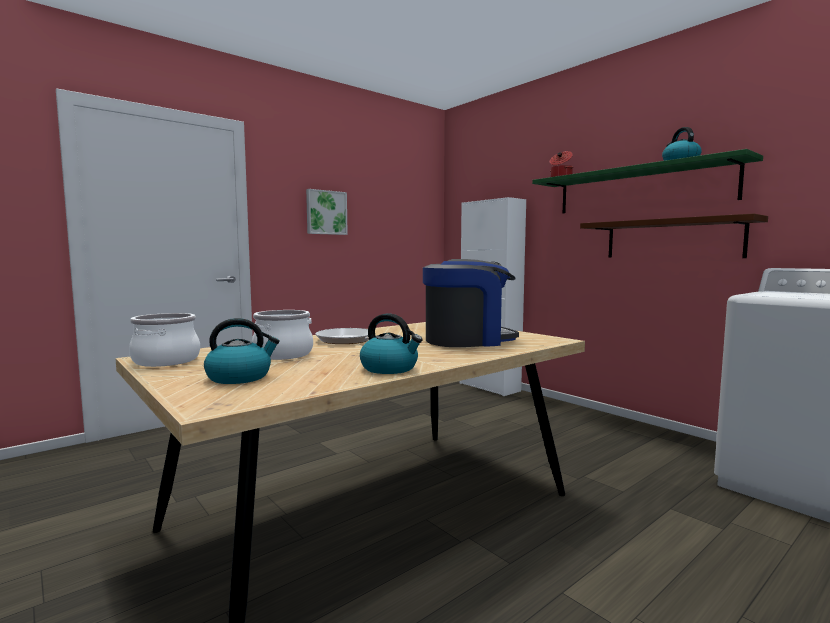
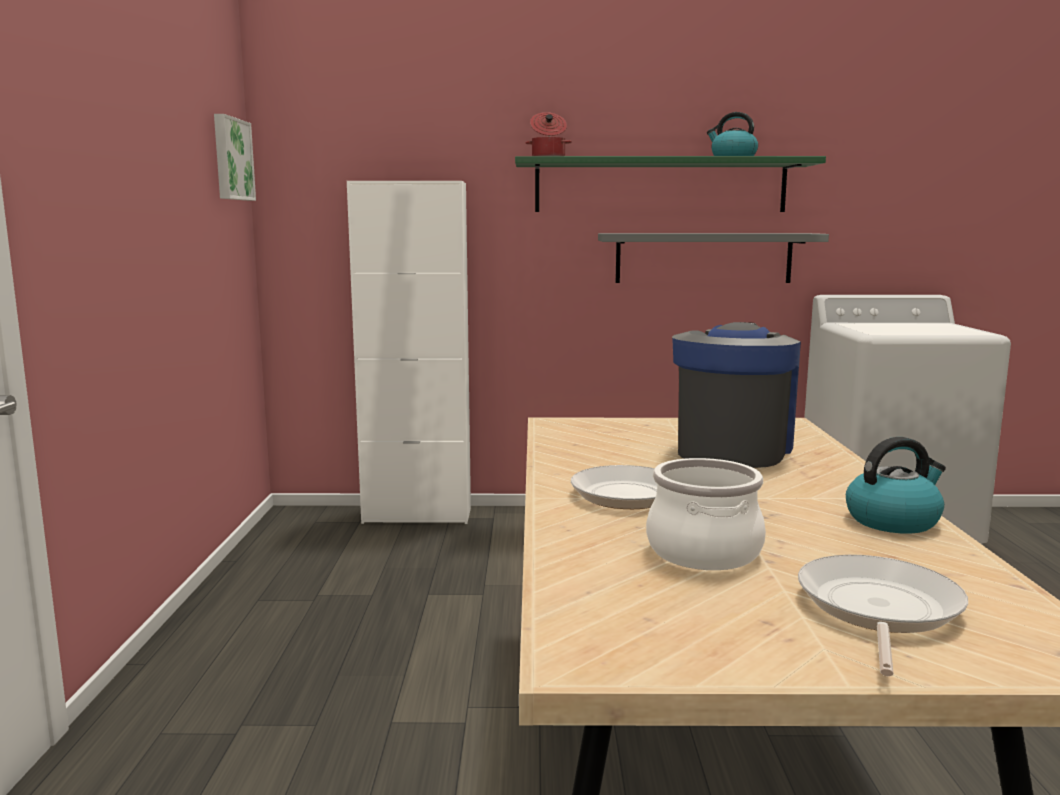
camera: 50 degrees left, 5 degrees up
cooking pot [129,313,200,367] -> none
kettle [204,318,280,384] -> frying pan [798,555,968,676]
picture [306,189,348,235] -> picture moved to [214,114,256,201]
brown shelf [580,214,768,258] -> grey shelf [598,233,829,283]

